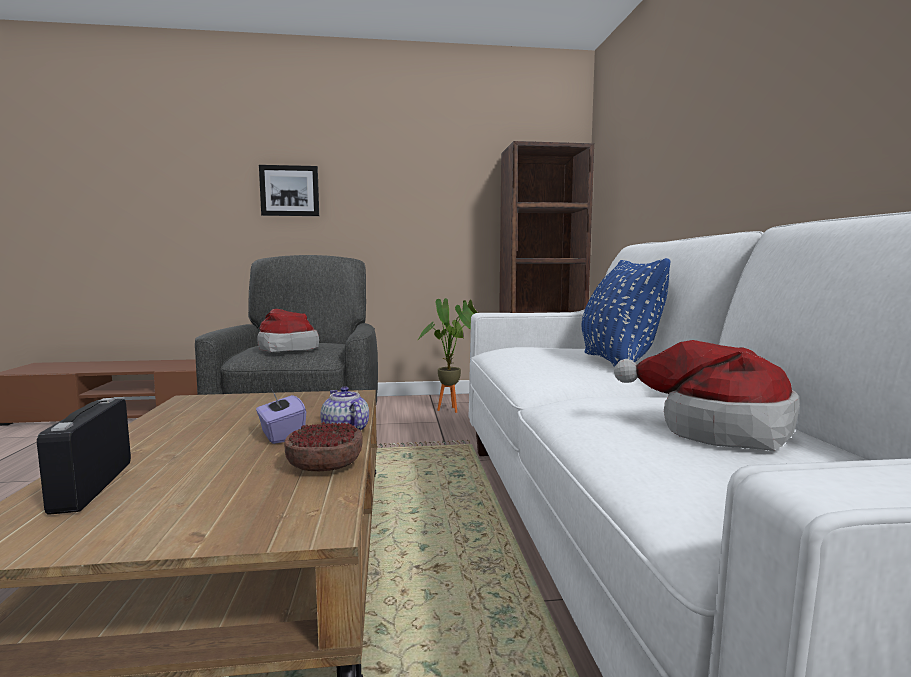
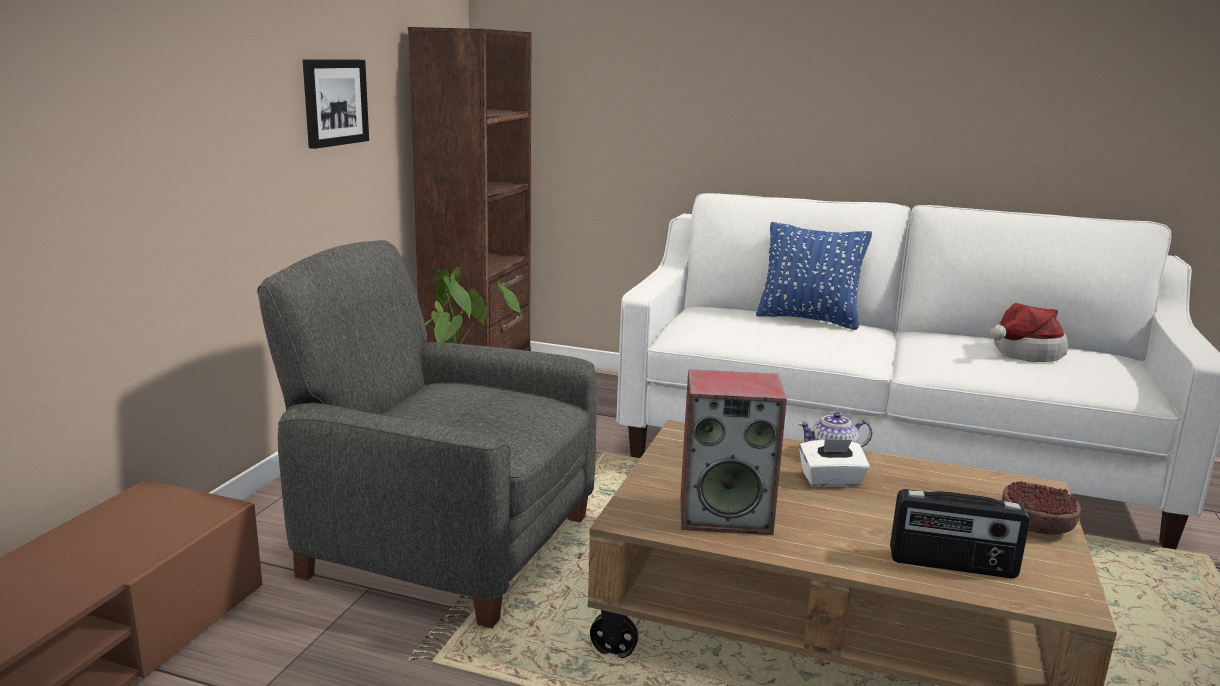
camera: 65 degrees left, 10 degrees up
purple tissue box [256,388,306,444] -> white tissue box [799,439,870,487]
hat [257,309,319,352] -> none
picture [259,165,319,216] -> picture moved to [303,59,369,149]
bowl [284,422,363,471] -> bowl moved to [1002,481,1081,535]
none -> speaker [680,369,787,535]

